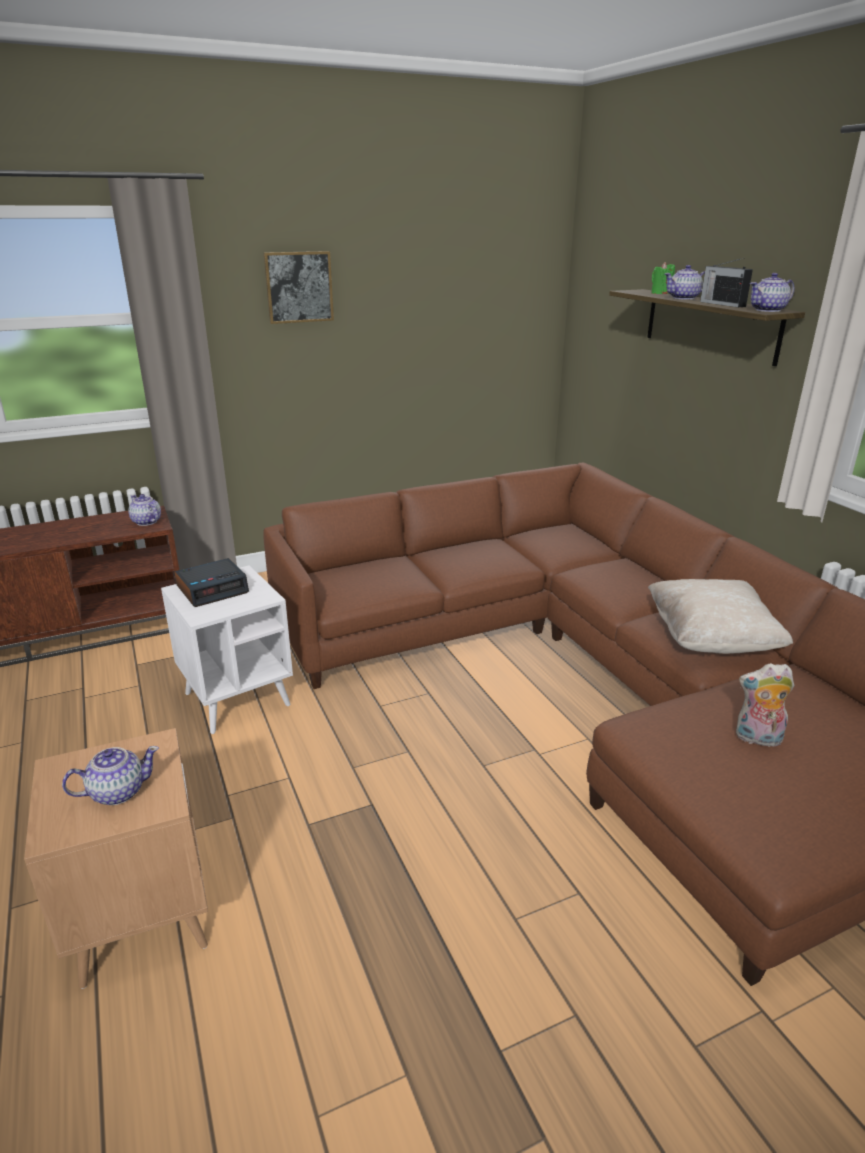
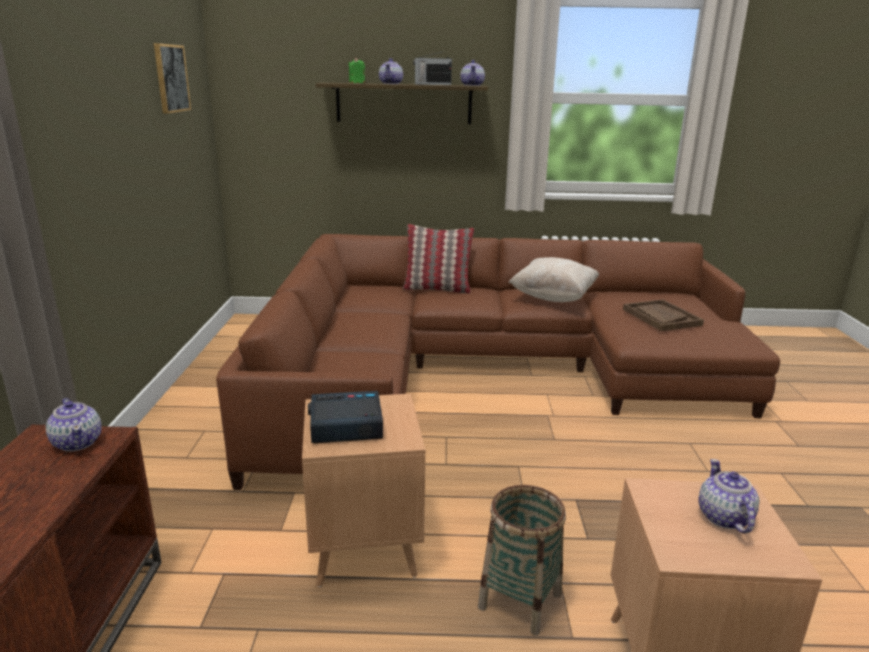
camera: 65 degrees left, 5 degrees down
teapot [128,494,161,526] -> teapot turned 105 degrees counterclockwise [46,398,101,452]
white side table [161,565,293,734] -> brown side table [302,394,425,587]
alarm clock [174,558,249,607] -> alarm clock turned 90 degrees counterclockwise [308,391,383,443]
picture [264,251,334,324] -> picture moved to [154,43,191,114]
plush toy [736,663,794,746] -> brown tray [623,300,704,331]
none -> pillow [403,224,474,294]
none -> basket [478,485,566,635]

